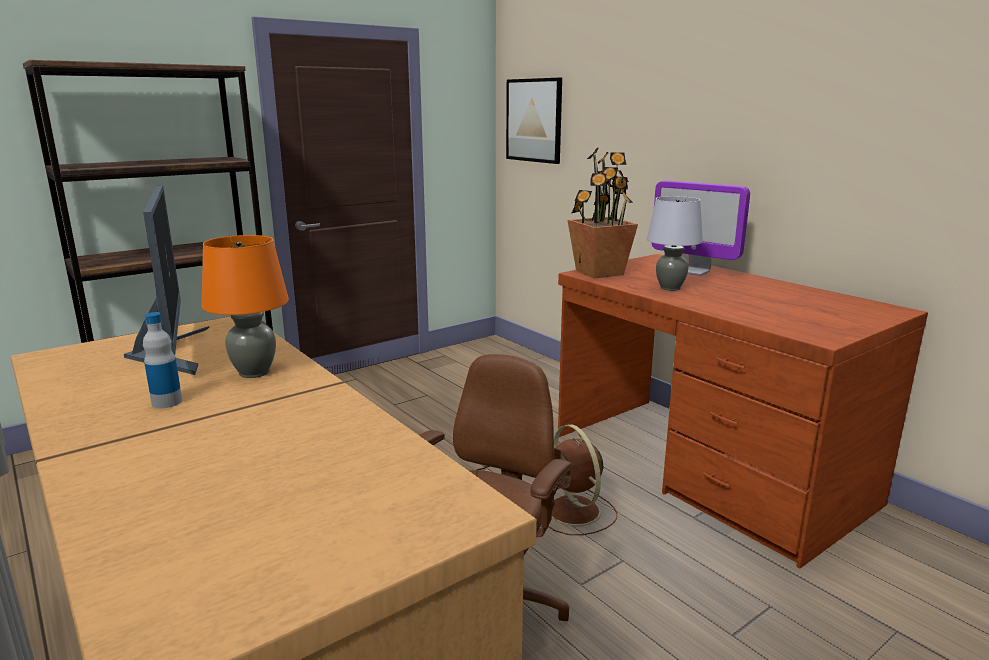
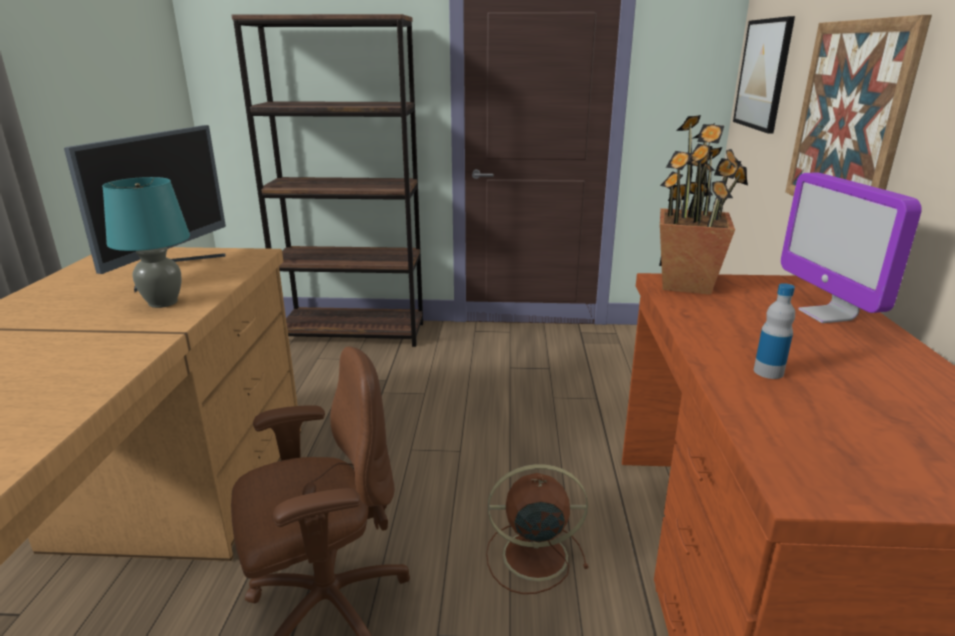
camera: 40 degrees right, 5 degrees up
bottle [143,312,182,408] -> bottle moved to [754,283,795,379]
orange table lamp [201,235,289,378] -> turquoise table lamp [102,177,190,308]
brown fan [548,424,617,535] -> brown fan turned 75 degrees clockwise [486,464,588,594]
grey table lamp [647,196,703,291] -> none
none -> picture [785,15,932,196]

